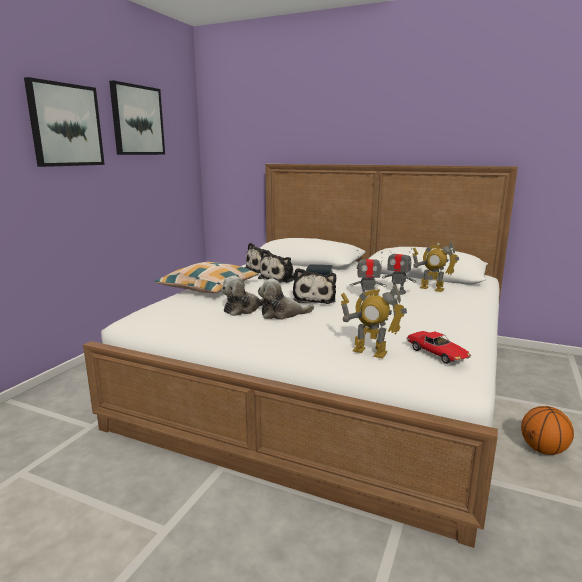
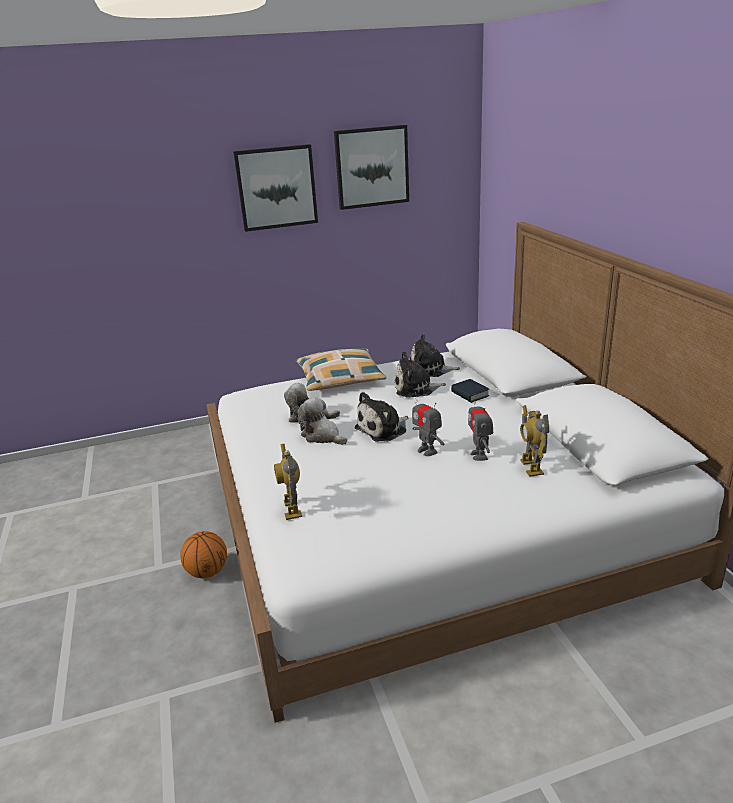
camera: 50 degrees right, 10 degrees up
toy car [407,331,471,364] -> none
basketball [521,406,574,455] -> basketball moved to [180,531,227,578]

